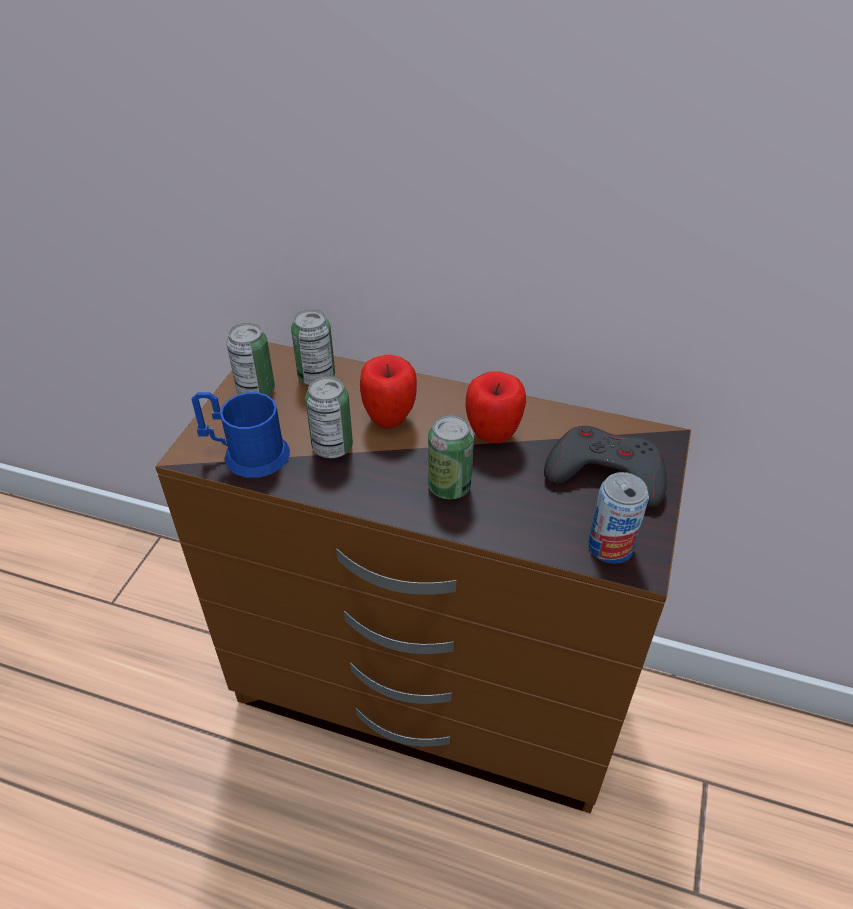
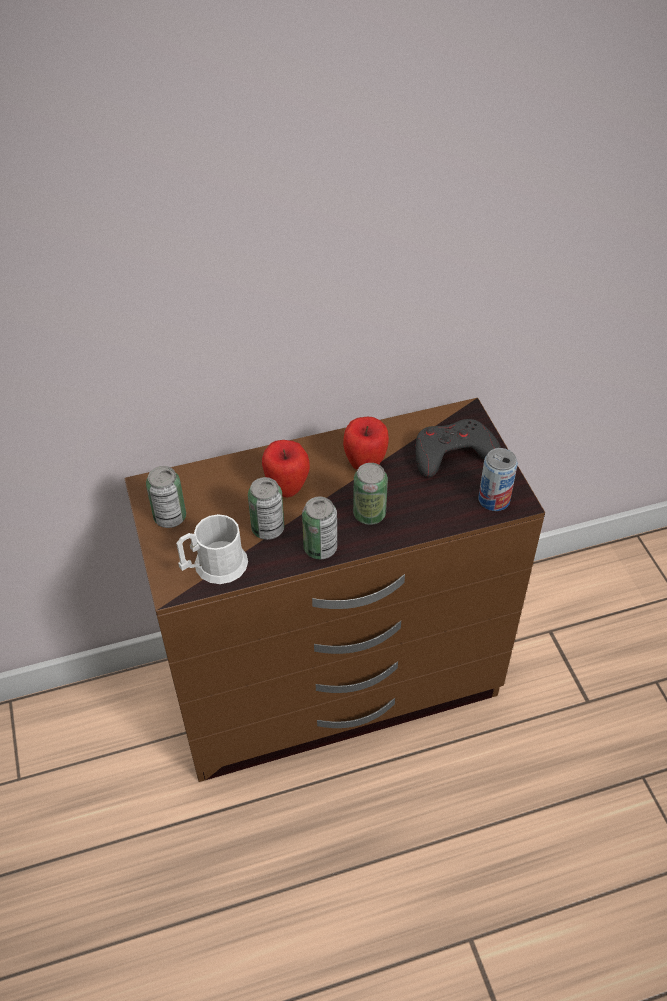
camera: 35 degrees left, 5 degrees up
blue mug [191,392,290,478] -> white mug [176,514,248,584]
can [291,309,335,385] -> can moved to [302,497,337,559]

